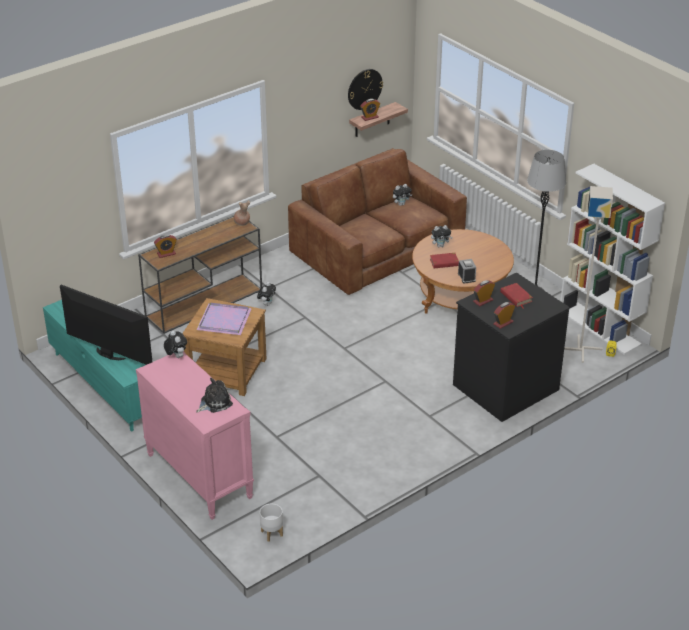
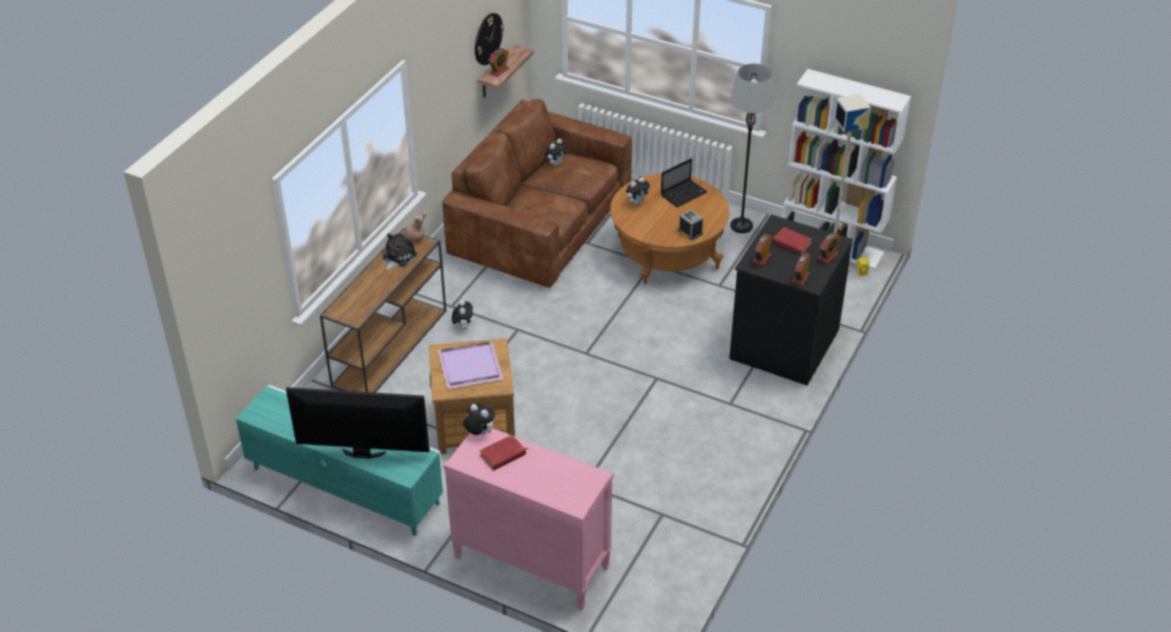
camera: 25 degrees left, 5 degrees up
alarm clock [154,235,177,258] -> alarm clock moved to [818,232,841,264]
plush toy [196,378,233,413] -> plush toy moved to [383,233,417,271]
white planter [260,504,283,542] -> none
red book [430,253,459,268] -> red book moved to [480,435,529,471]
none -> laptop [661,158,707,207]

